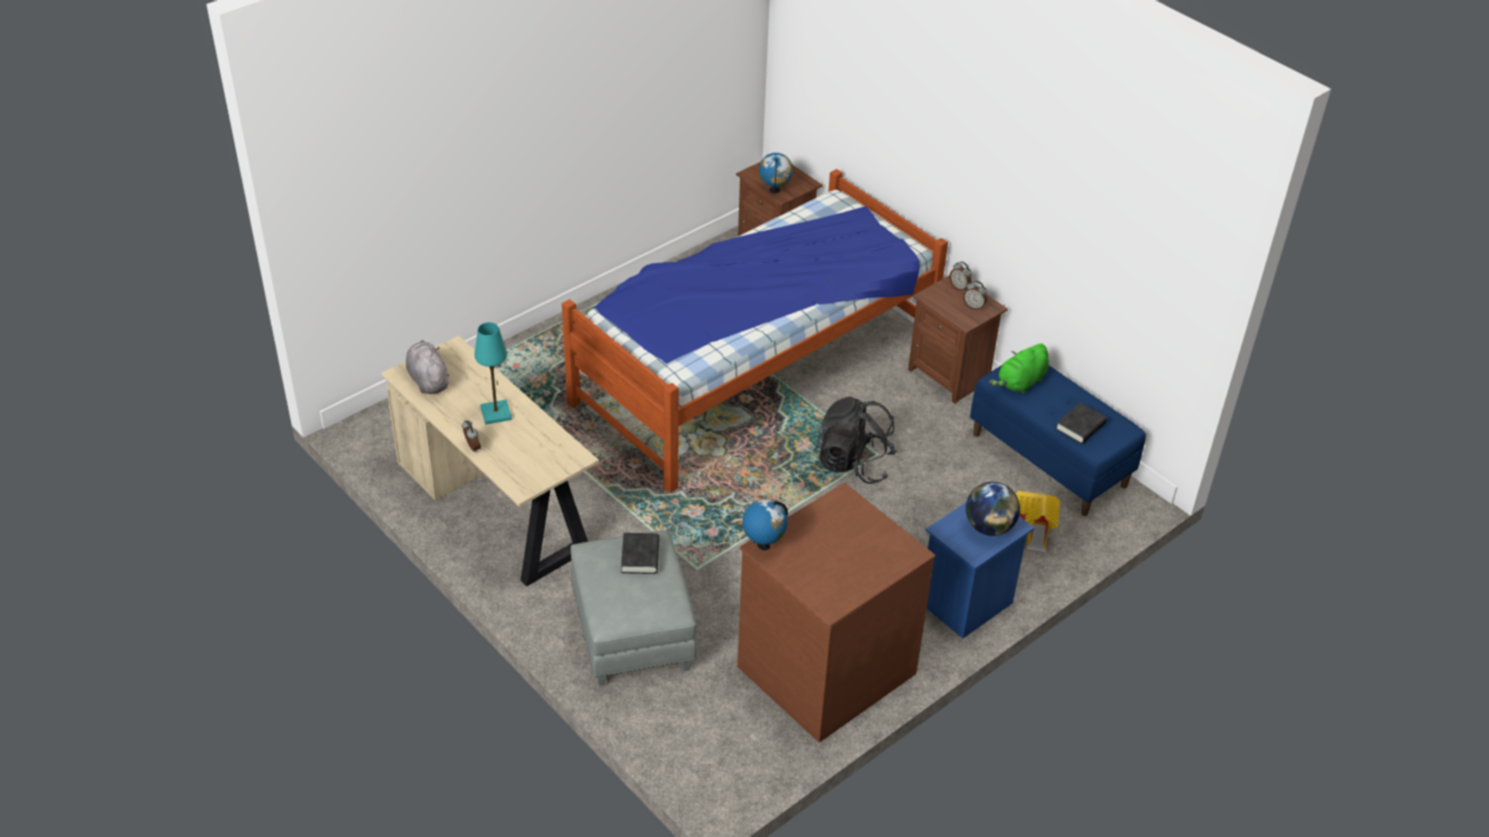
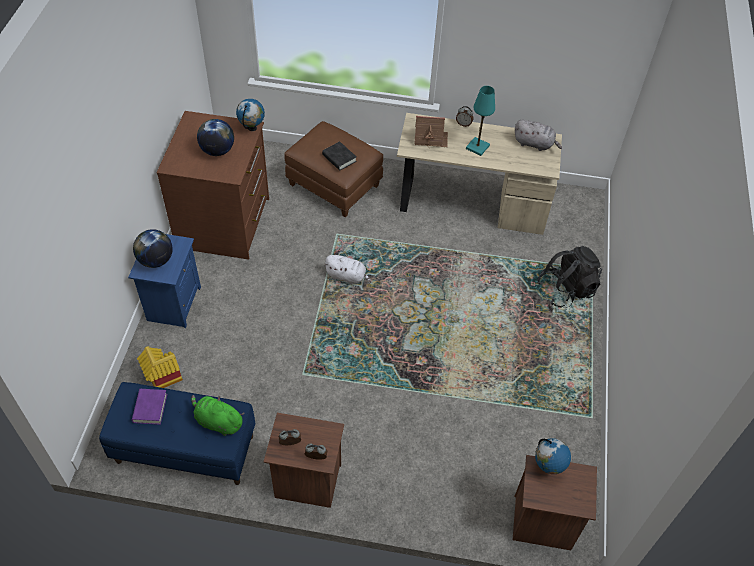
camera: 140 degrees right, 10 degrees up
bed [562,169,948,493] -> none
grey ottoman [571,530,697,686] -> brown ottoman [284,121,383,217]
black backpack [815,396,897,484] -> black backpack moved to [537,246,602,308]
green plush toy [989,343,1049,394] -> green plush toy turned 75 degrees counterclockwise [191,395,245,436]
black book [1056,402,1107,444] -> purple book [132,389,167,425]
none -> globe [197,119,234,156]
none -> white plush toy [324,255,371,284]
none -> toy house [414,116,448,148]

